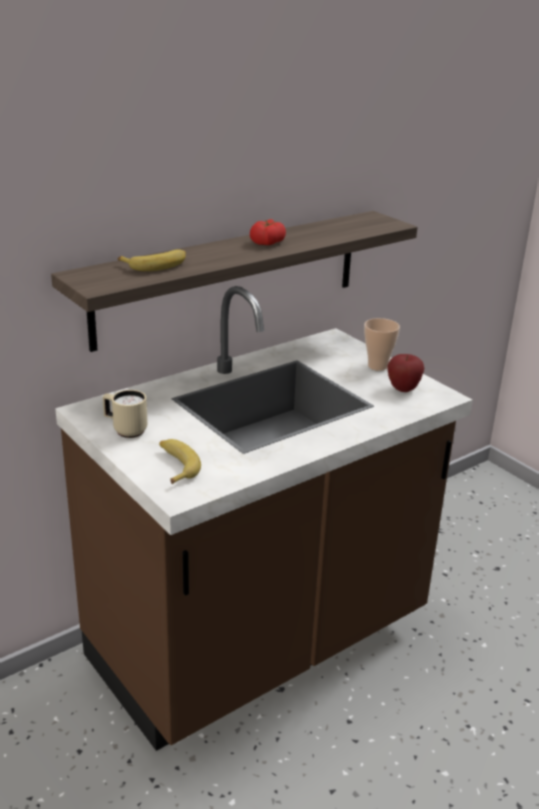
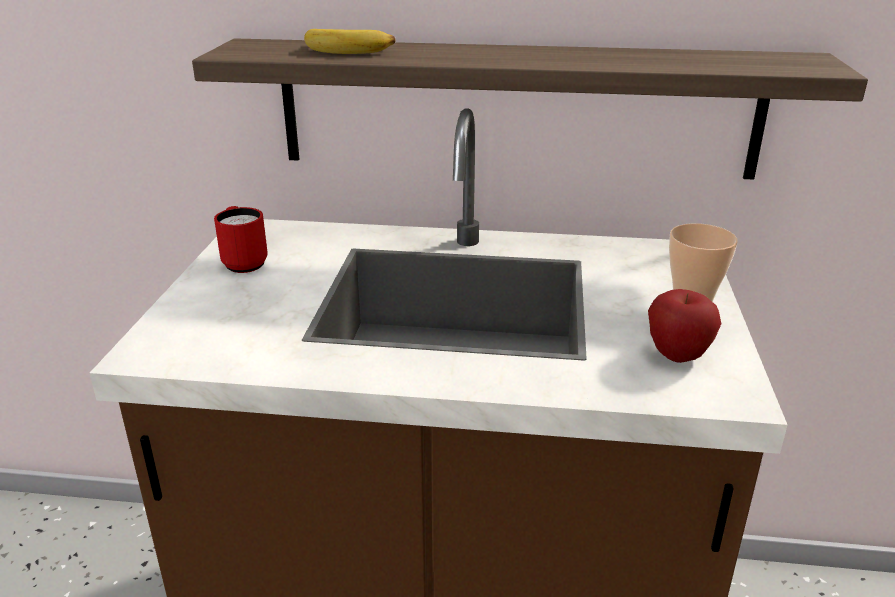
camera: 45 degrees right, 0 degrees up
beige mug [103,390,147,438] -> red mug [214,206,268,273]
banana [159,439,201,484] -> none
tomato [250,219,286,245] -> none

